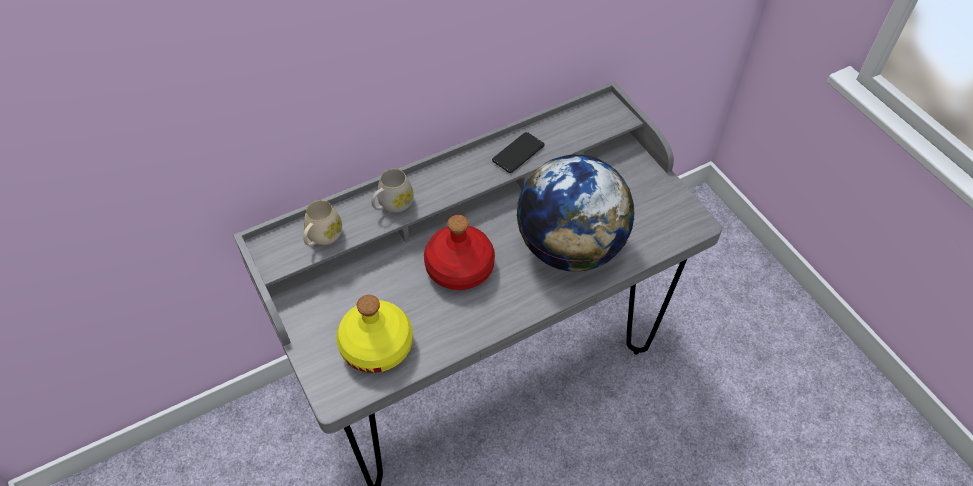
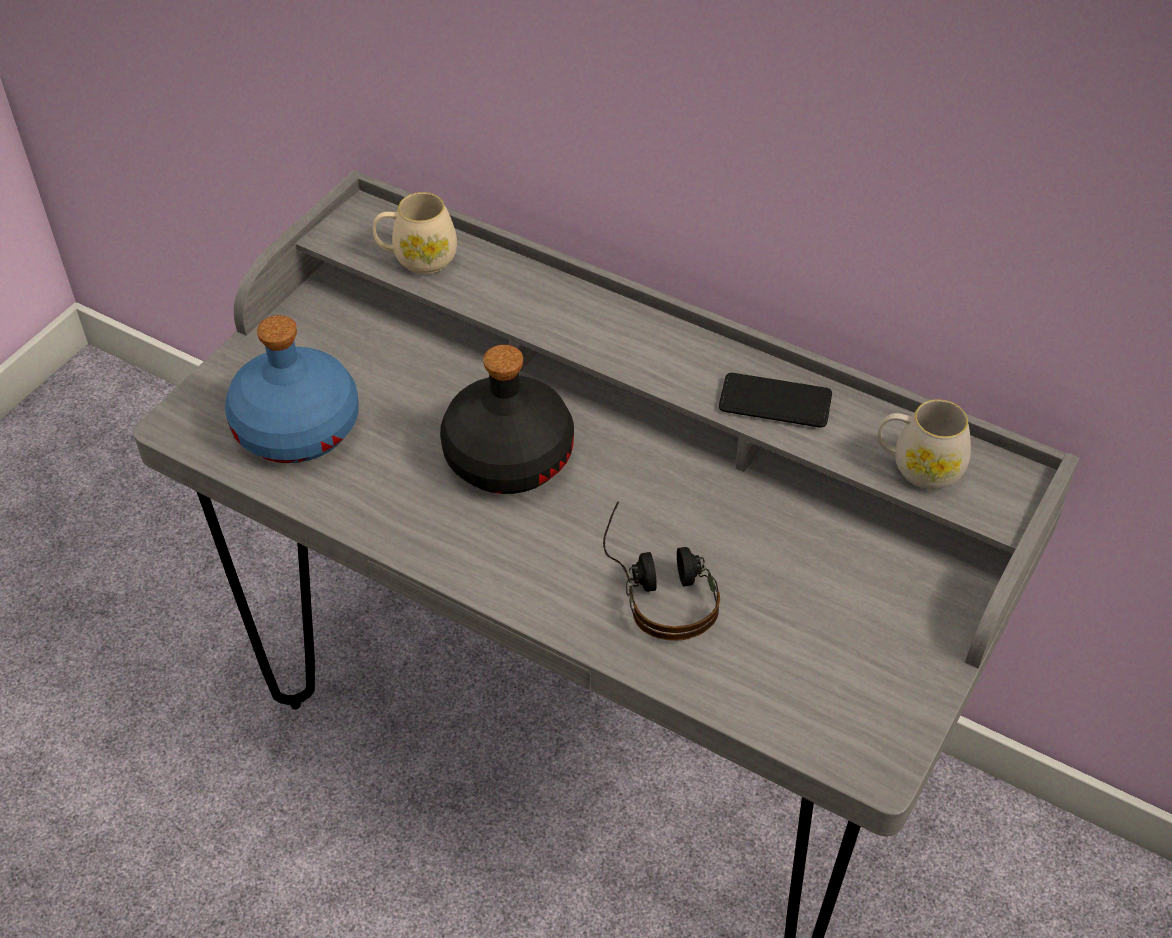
camera: 60 degrees right, 5 degrees down
yellow bottle [336,295,413,373] -> blue bottle [225,315,359,463]
white mug [372,169,414,213] -> white mug moved to [878,399,971,490]
red bottle [424,215,495,290] -> black bottle [440,345,574,494]
globe [516,154,634,272] -> headphones [603,502,720,641]

